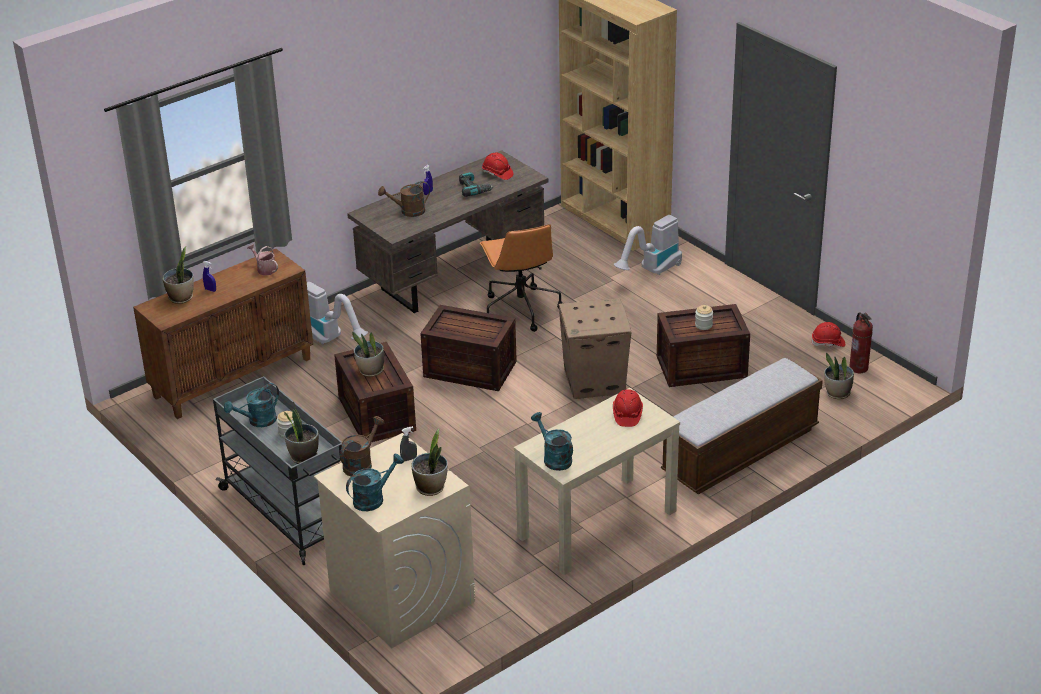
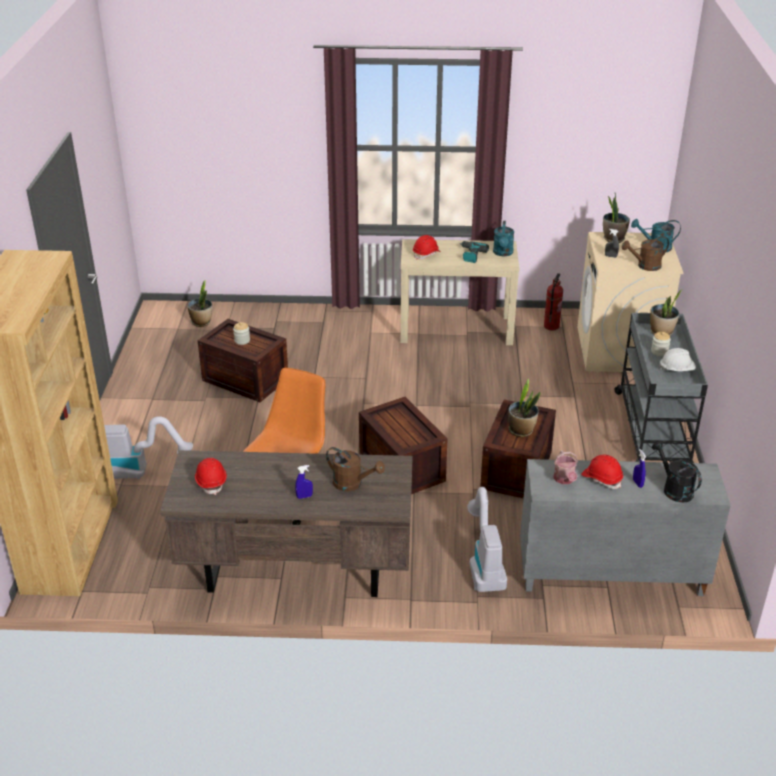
camera: 140 degrees left, 0 degrees up
brown cabinet [133,249,313,419] -> grey cabinet [520,459,731,596]
potted plant [163,246,194,304] -> black watering can [652,441,702,503]
turquoise watering can [224,383,279,427] -> white hard hat [659,348,696,371]
power drill [459,172,494,197] -> power drill moved to [459,241,489,263]
cardboard box [559,298,631,399] -> none
bench [661,358,823,495] -> none
red hard hat [811,322,845,347] -> red hard hat moved to [581,454,623,489]
fire extinguisher [849,312,873,373] -> fire extinguisher moved to [544,273,563,331]

